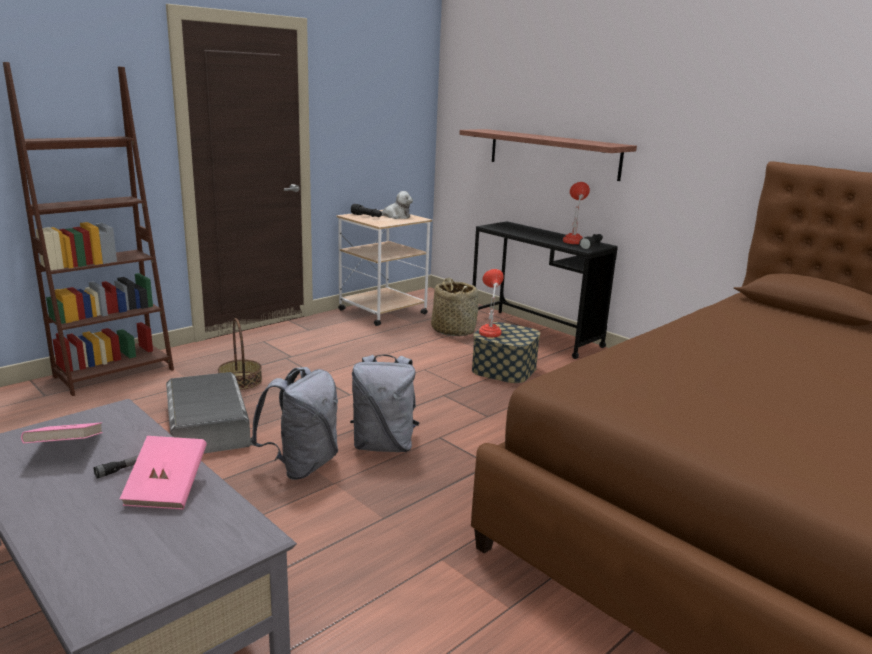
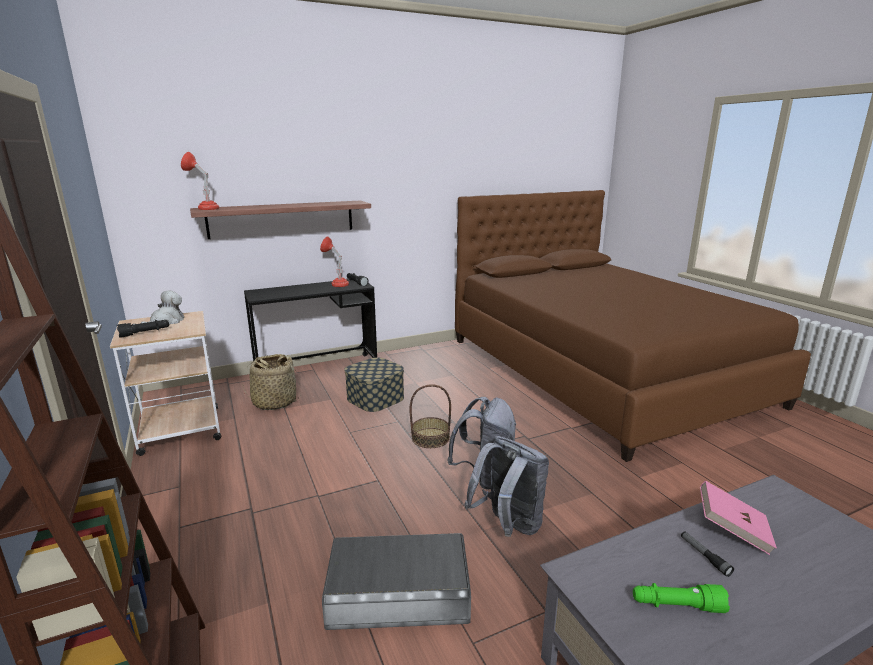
camera: 70 degrees left, 0 degrees up
pink book [21,422,103,443] -> green flashlight [633,583,730,613]
basket [218,318,262,390] -> basket moved to [410,384,451,448]
red table lamp [479,269,504,337] -> red table lamp moved to [181,152,219,210]

